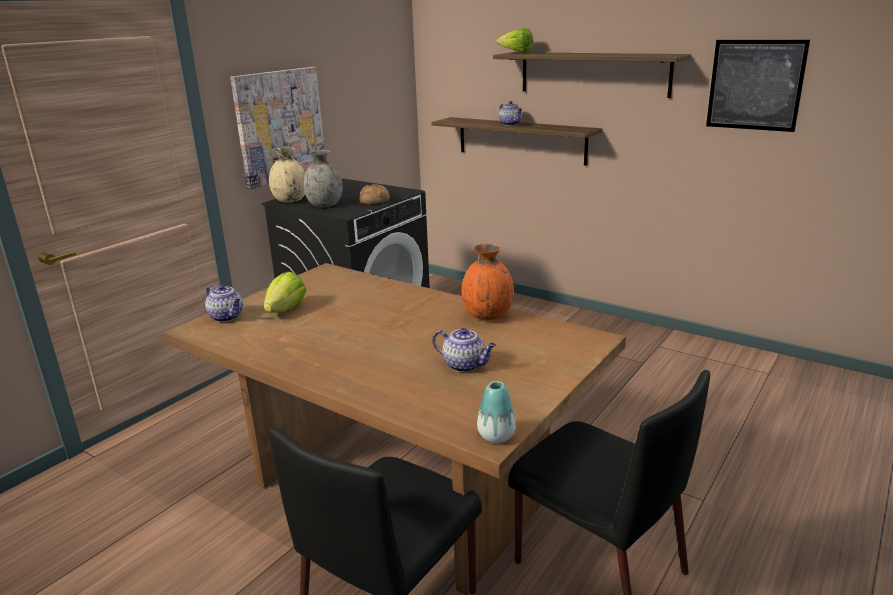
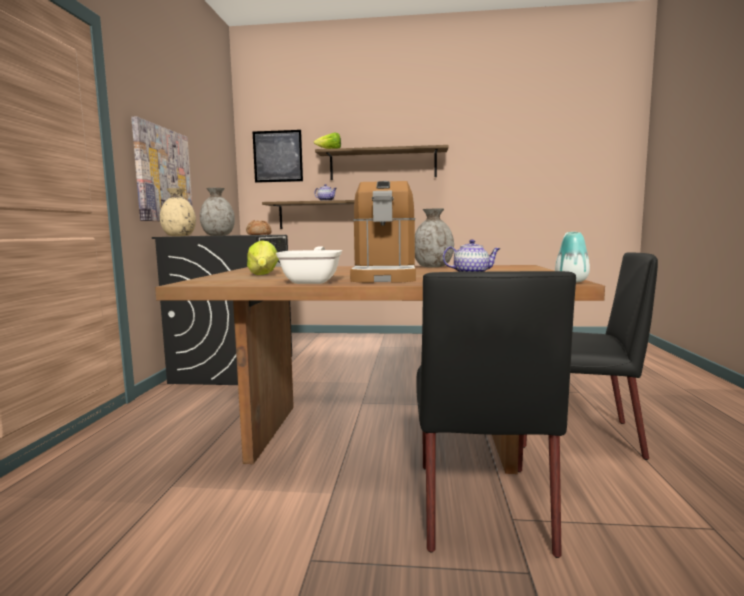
camera: 30 degrees left, 15 degrees down
teapot [205,285,243,322] -> none
orange vase [462,243,514,320] -> grey vase [415,209,454,267]
picture [706,40,810,132] -> picture moved to [253,130,303,183]
none -> frying pan [276,246,342,284]
none -> coffee machine [350,181,416,283]

